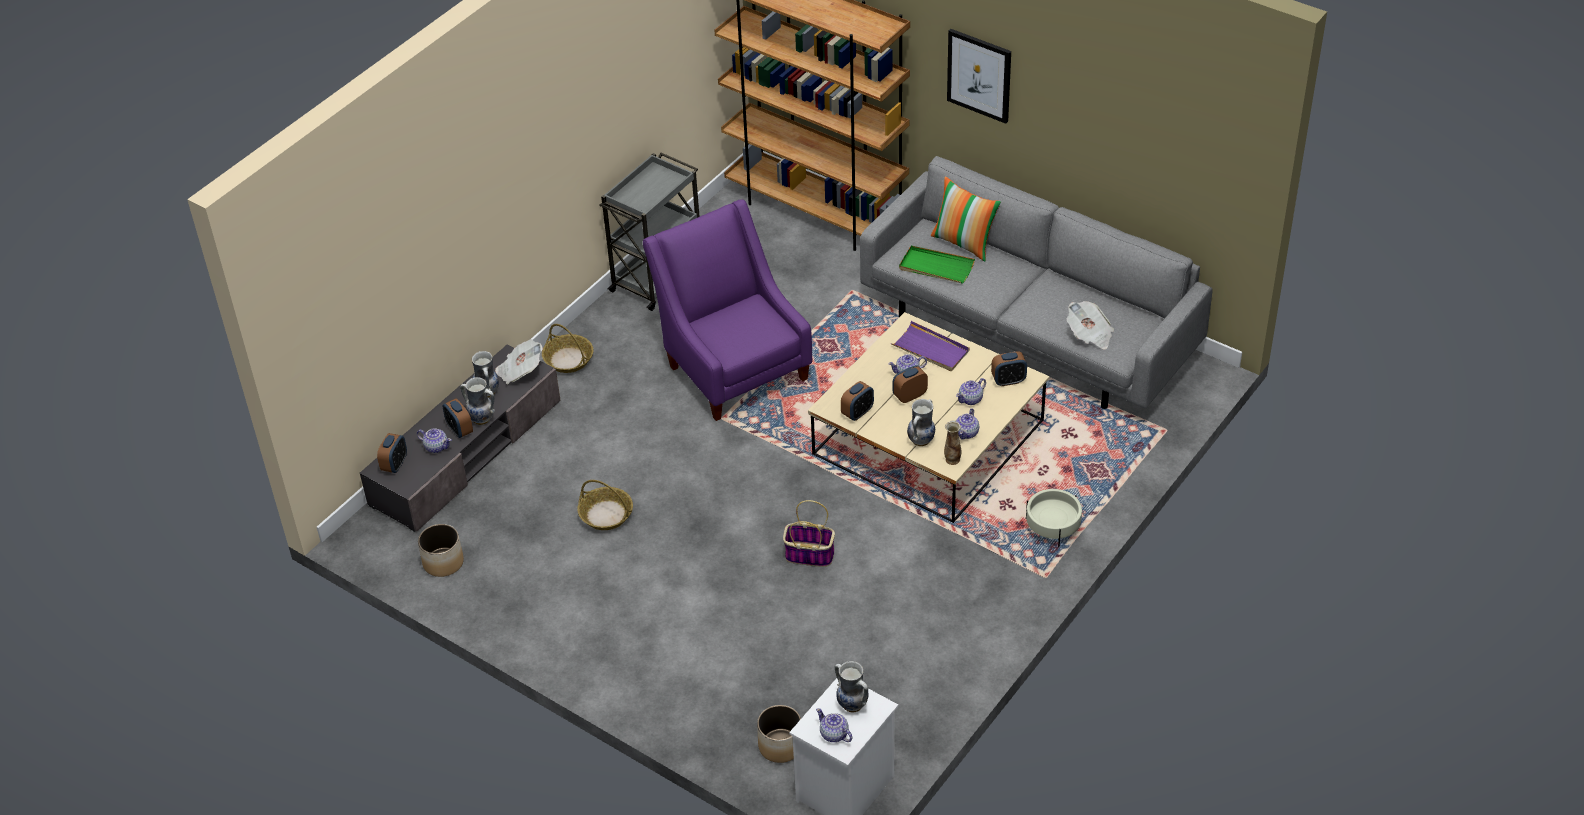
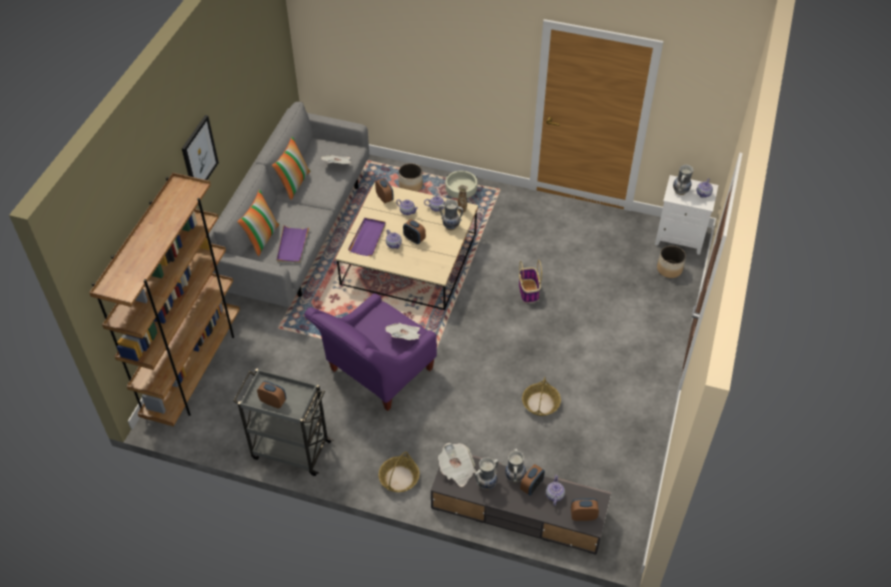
camera: 110 degrees left, 5 degrees up
planter [418,524,464,577] -> planter moved to [399,163,423,192]
alarm clock [841,381,874,421] -> alarm clock moved to [257,381,286,408]
green tray [899,246,975,284] -> purple tray [277,225,310,263]
none -> pillow [272,136,310,200]
none -> newspaper [385,323,420,340]

